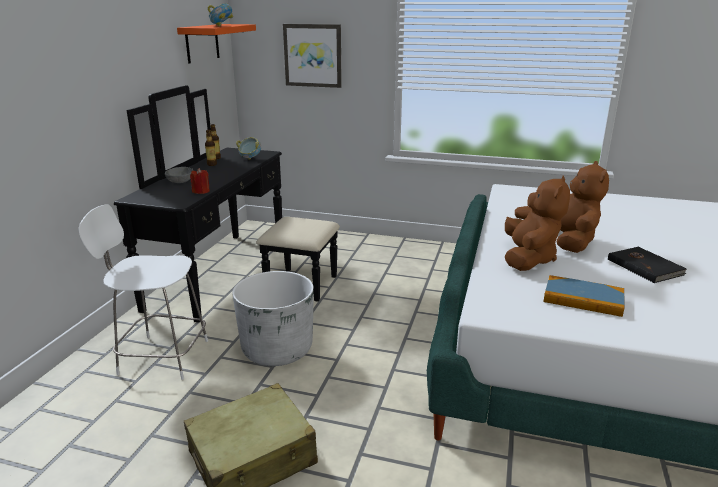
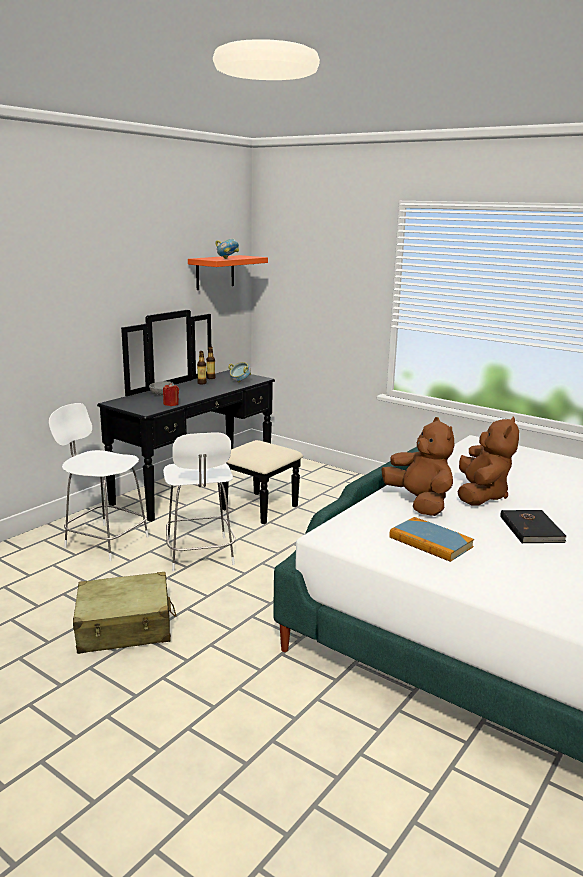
camera: 20 degrees right, 5 degrees down
white planter [232,271,314,366] -> white chair [163,432,236,571]
picture [283,24,342,88] -> none
brown plush toy [505,176,570,271] -> brown plush toy turned 60 degrees counterclockwise [381,417,454,516]

